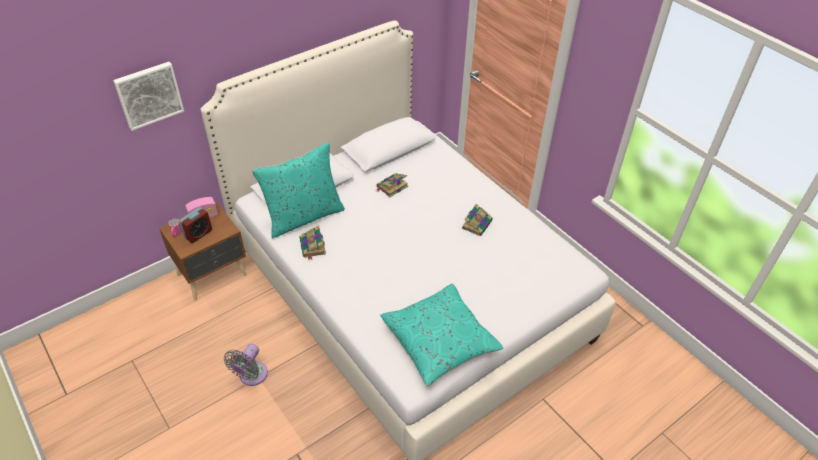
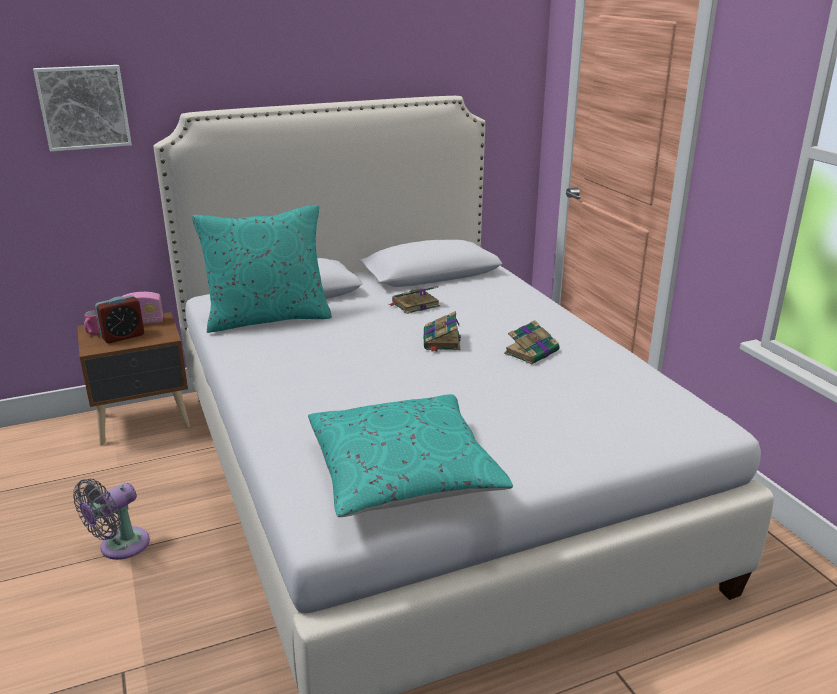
camera: 15 degrees right, 20 degrees down
book [300,225,326,260] -> book moved to [423,311,461,352]

